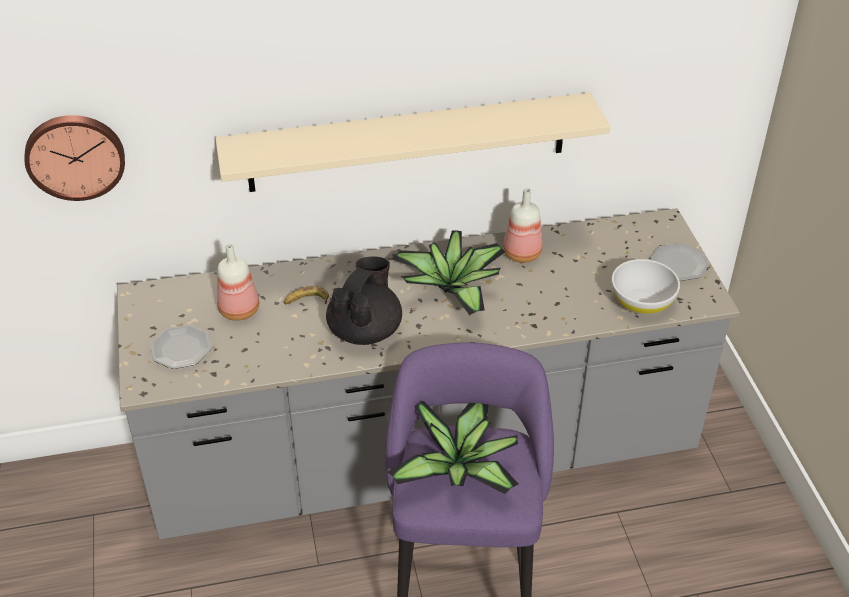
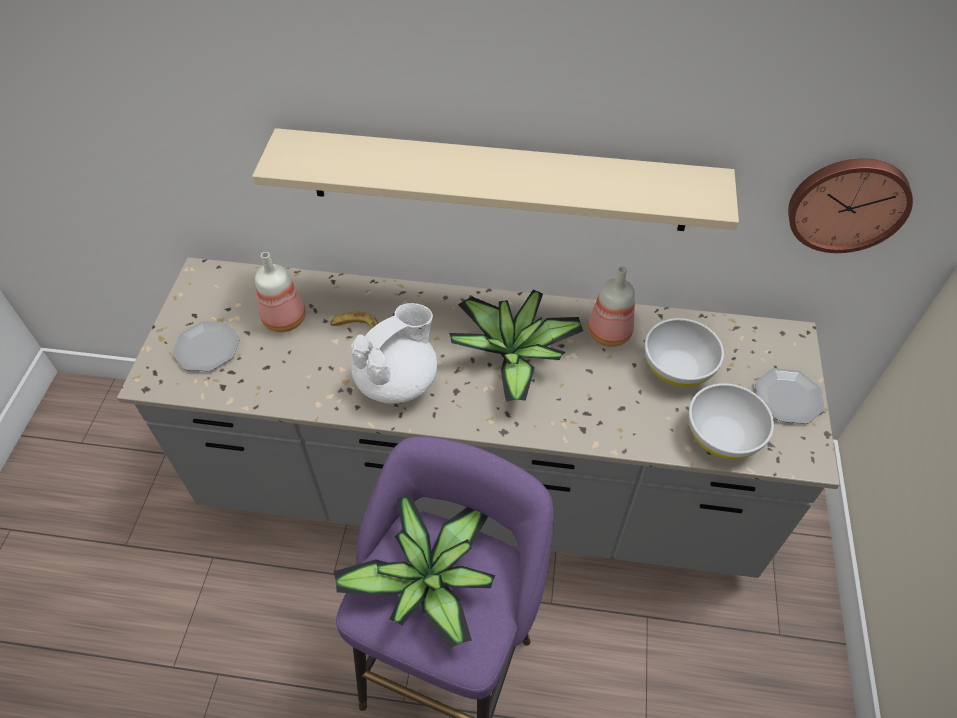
camera: 20 degrees right, 10 degrees up
wall clock [24,115,125,201] -> wall clock moved to [788,159,913,253]
black teapot [326,256,402,345] -> white teapot [351,303,437,403]
none -> white bowl [645,318,724,387]

